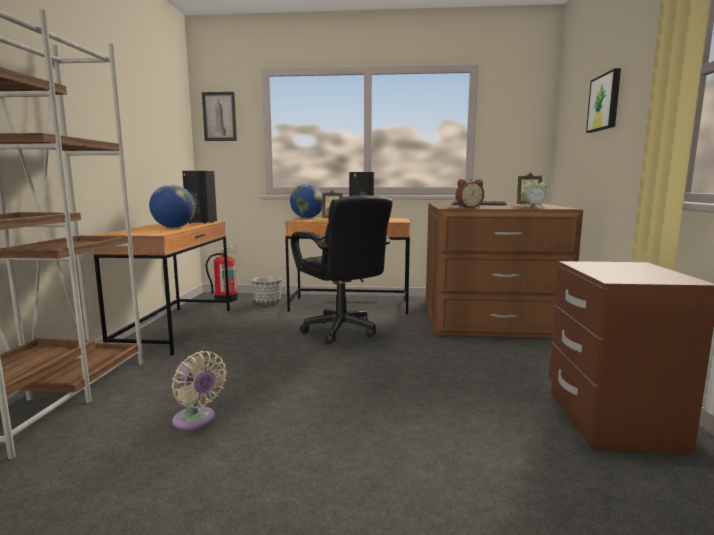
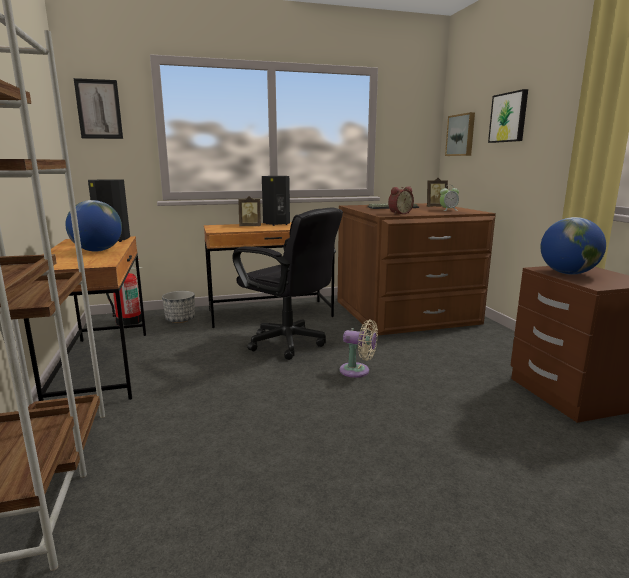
camera: 20 degrees left, 5 degrees up
beige fan [172,351,227,430] -> beige fan moved to [340,319,378,378]
globe [290,184,323,218] -> globe moved to [540,217,606,275]
none -> picture [445,112,475,156]

